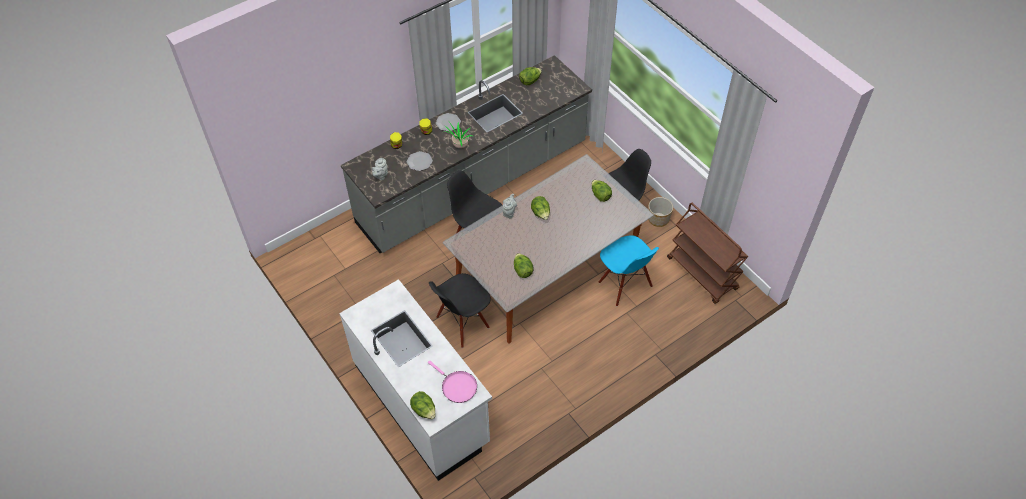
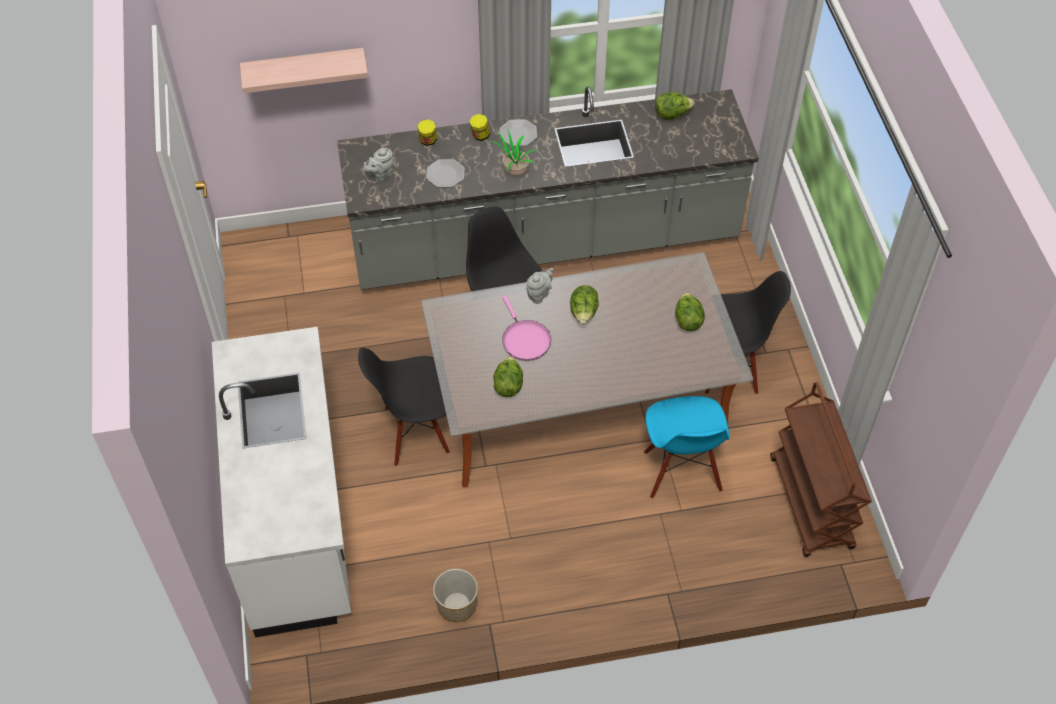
camera: 25 degrees right, 0 degrees up
lettuce [410,391,436,419] -> none
pink frying pan [428,360,477,403] -> pink frying pan moved to [502,296,551,361]
planter [648,197,673,227] -> planter moved to [433,569,478,622]
none -> shelf [240,48,368,93]

